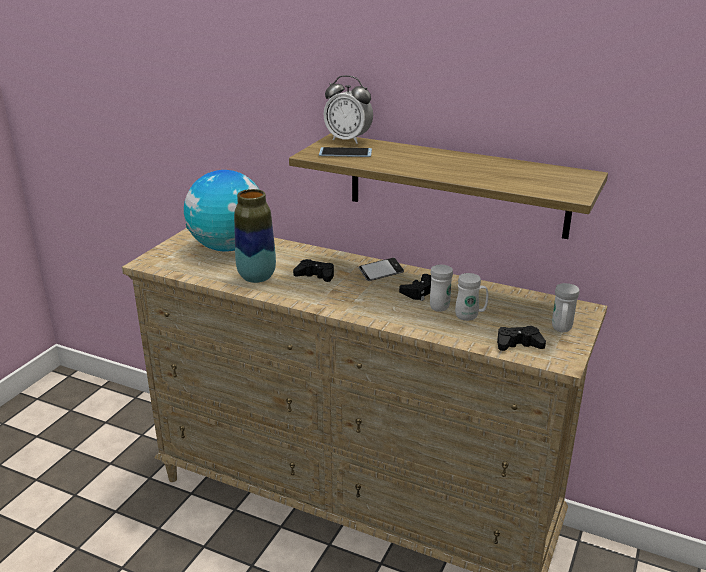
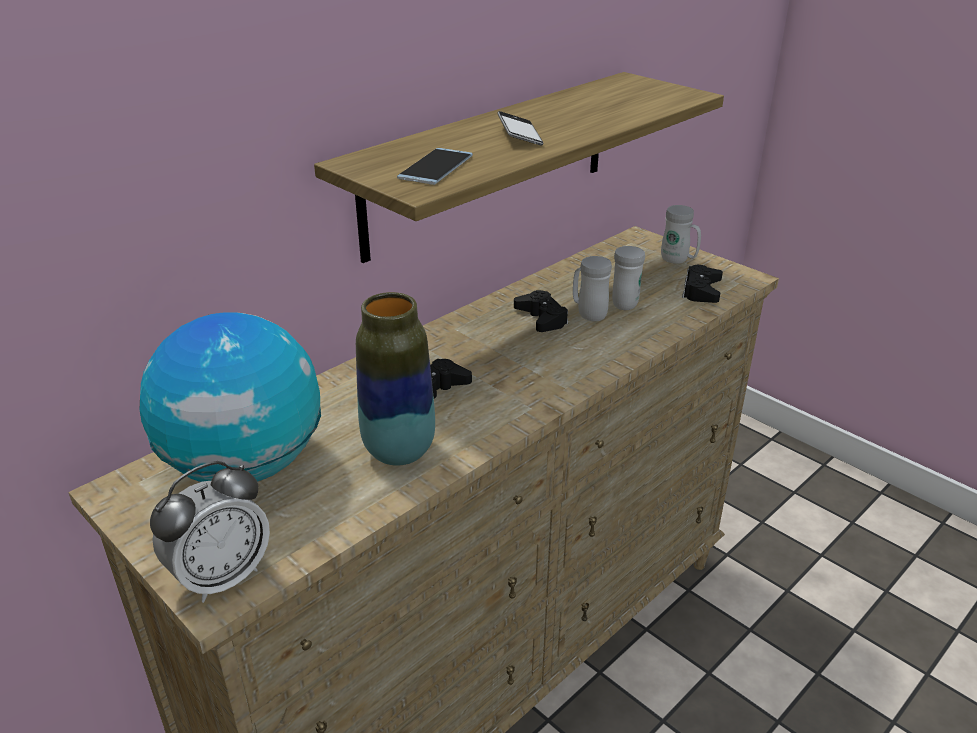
camera: 70 degrees left, 5 degrees up
alarm clock [324,75,373,144] -> alarm clock moved to [150,461,270,603]
phone [359,258,404,281] -> phone moved to [497,111,543,146]

